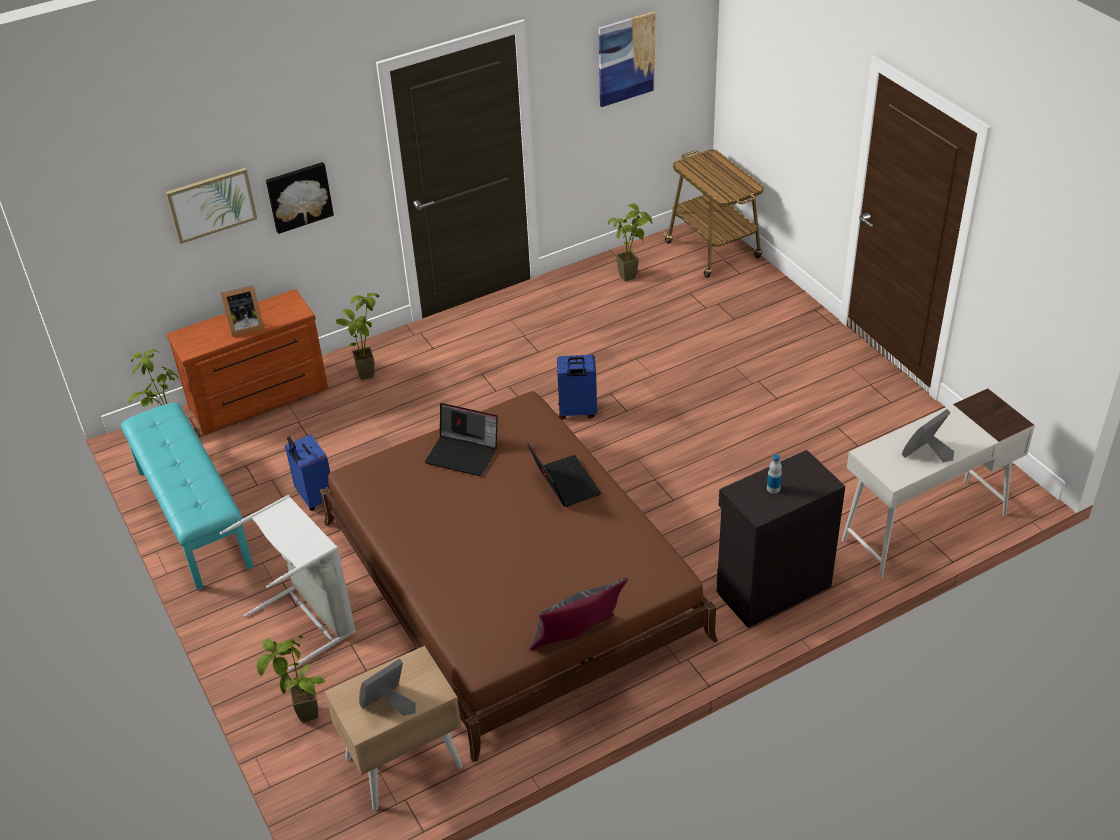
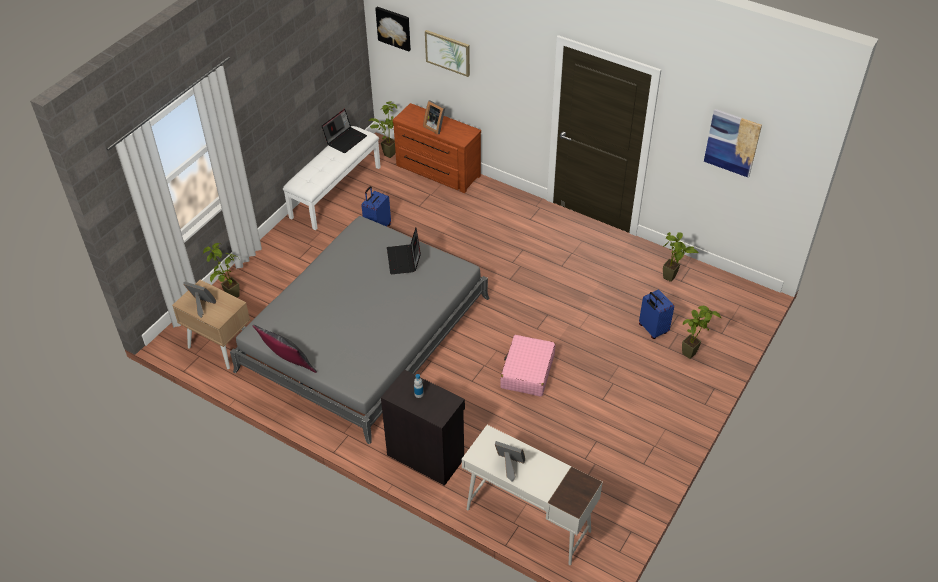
camera: 60 degrees right, 5 degrees up
turquoise bench [121,403,254,591] -> white bench [283,126,380,230]
grey laundry basket [220,495,356,671] -> none
picture [266,162,334,234] -> picture moved to [375,7,411,52]
brown bed [320,391,718,763] -> grey bed [230,216,489,445]
potted plant [336,293,379,380] -> potted plant moved to [682,306,721,359]
laptop [527,443,601,507] -> laptop moved to [322,109,367,153]
blue suitcase [557,355,597,420] -> blue suitcase moved to [639,290,674,339]
cart [663,149,764,278] -> none
none -> pink suitcase [500,335,555,397]

